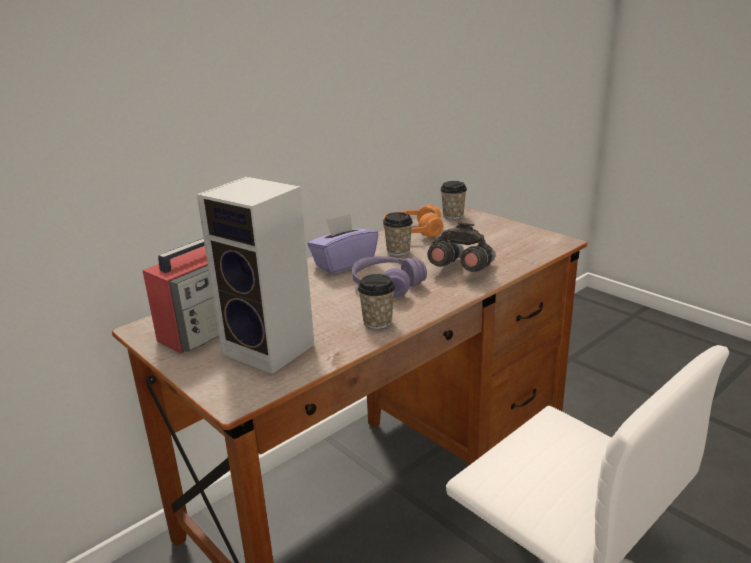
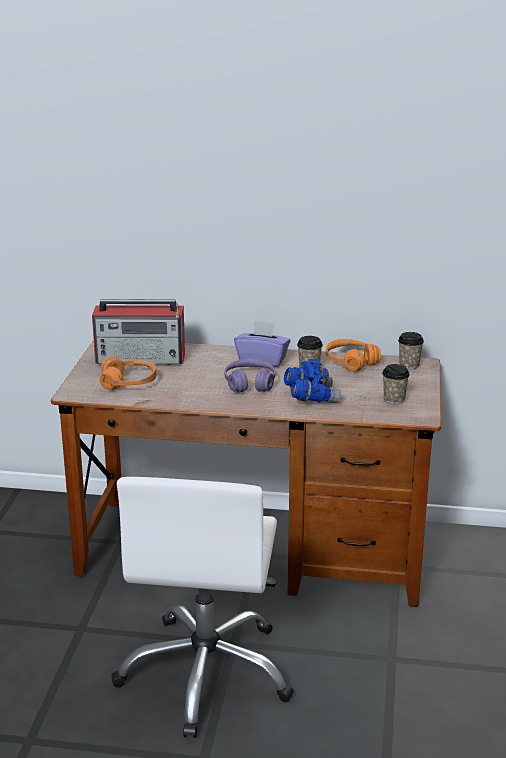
camera: 50 degrees right, 0 degrees up
speaker [197,177,315,374] -> orange headphones [100,357,156,390]
cup [358,274,395,329] -> cup moved to [382,364,410,404]
grey binoculars [427,222,495,272] -> blue binoculars [284,359,341,403]

